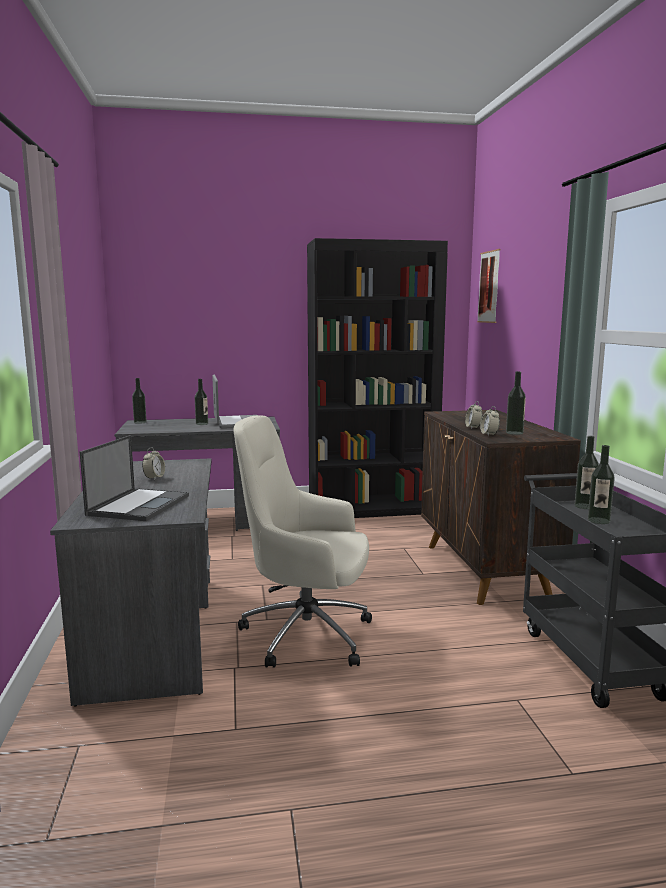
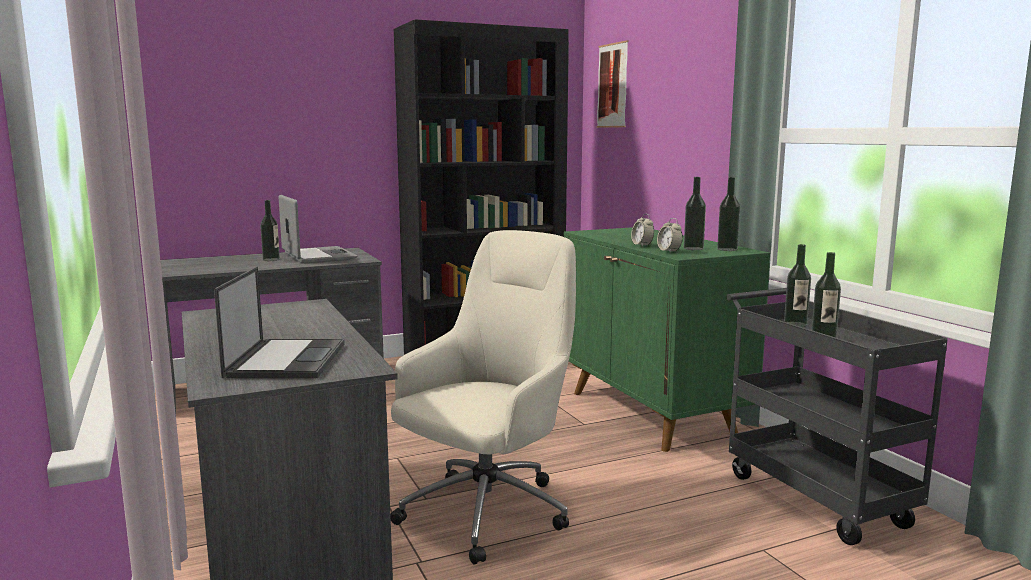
camera: 15 degrees left, 0 degrees up
bottle [132,378,147,424] -> bottle moved to [717,177,740,251]
alarm clock [142,448,165,480] -> none
beige office chair [233,415,372,668] -> beige office chair turned 135 degrees clockwise [390,230,576,565]
brown cabinet [421,410,581,605] -> green cabinet [564,227,770,452]

